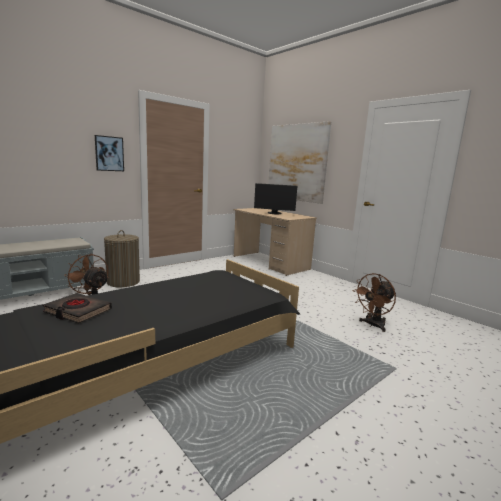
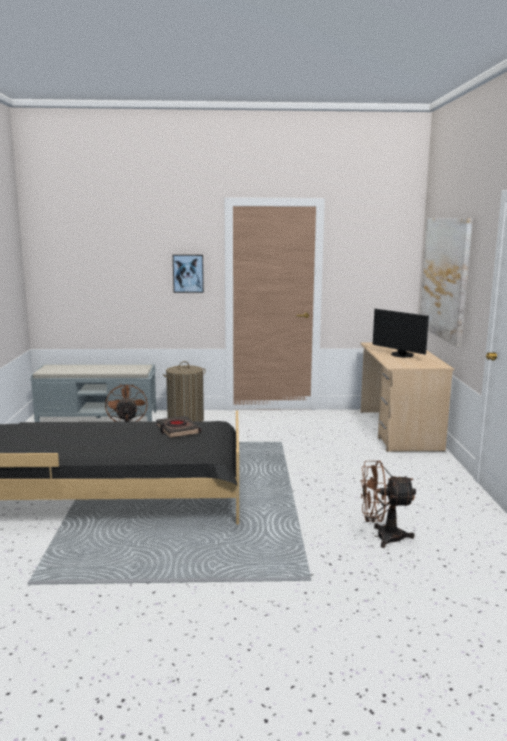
camera: 40 degrees right, 0 degrees up
black book [42,293,112,323] -> black book moved to [156,416,201,438]

